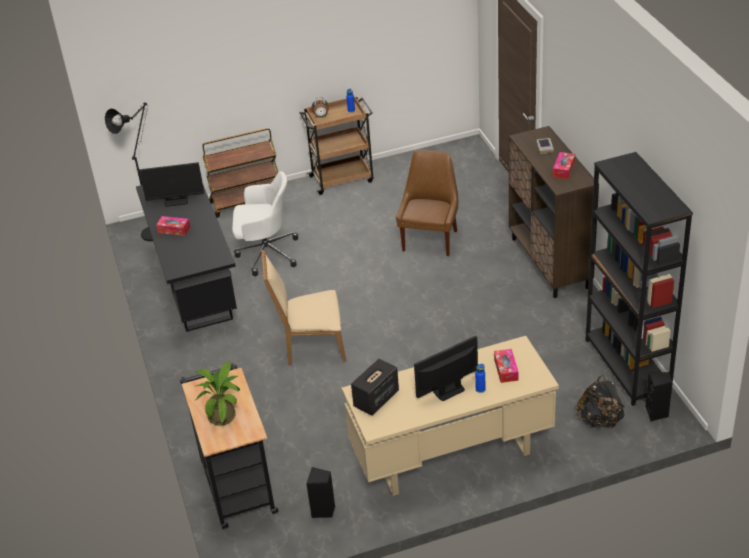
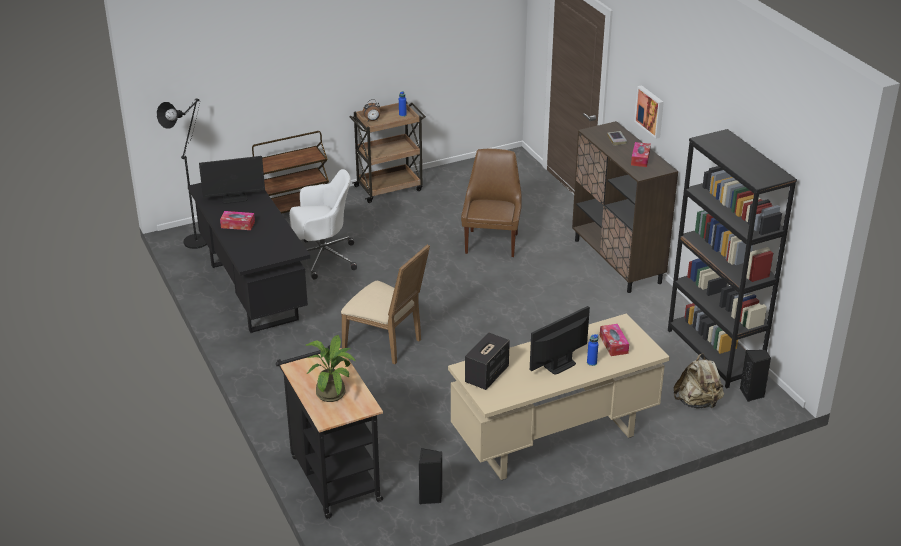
camera: 10 degrees left, 5 degrees down
beige chair [261,249,346,365] -> beige chair turned 135 degrees counterclockwise [341,244,430,364]
black backpack [576,375,625,428] -> beige backpack [674,353,724,408]
none -> picture [634,85,664,139]

